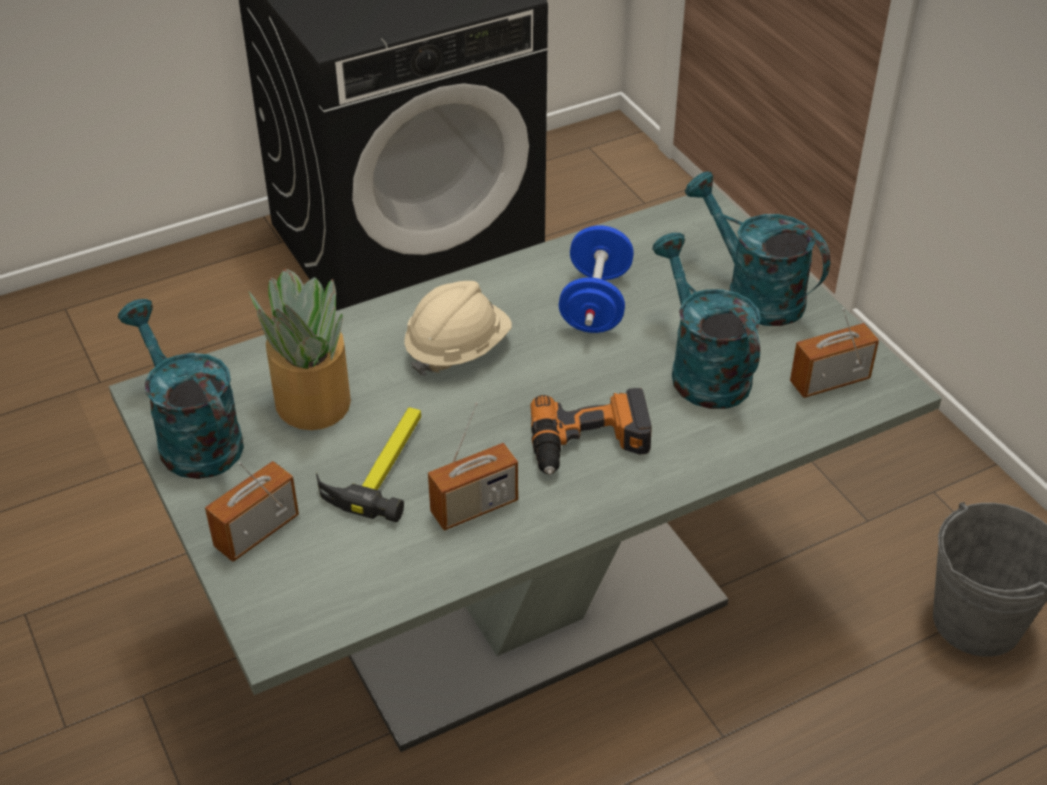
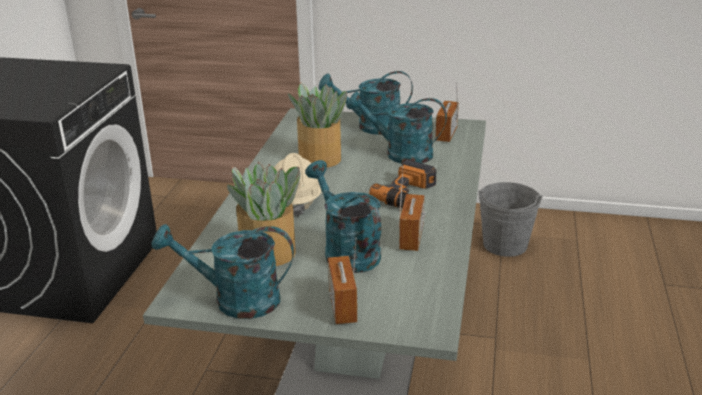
camera: 50 degrees left, 15 degrees down
hammer [316,407,421,522] -> turquoise watering can [305,160,381,273]
blue dumbbell [559,225,634,333] -> potted plant [288,82,347,167]

